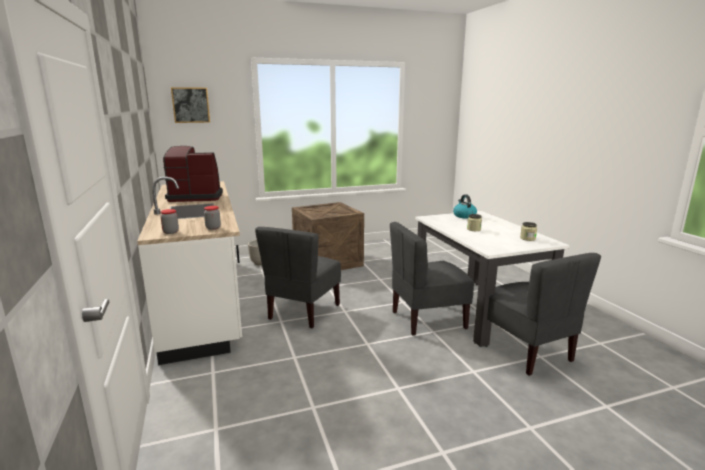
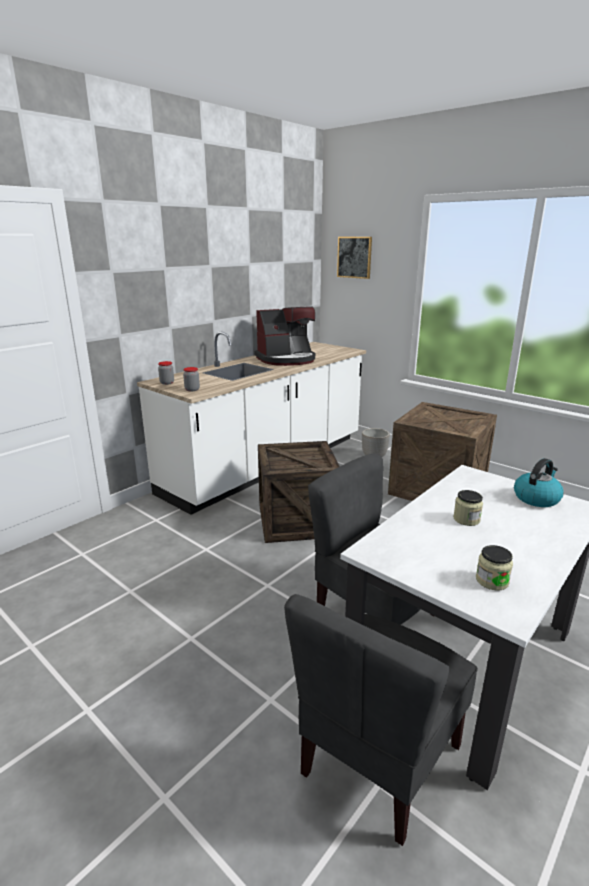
camera: 60 degrees right, 5 degrees up
coffee machine [163,146,223,202] -> coffee machine turned 105 degrees clockwise [254,306,315,366]
grey chair [255,227,341,328] -> crate [258,441,340,543]

